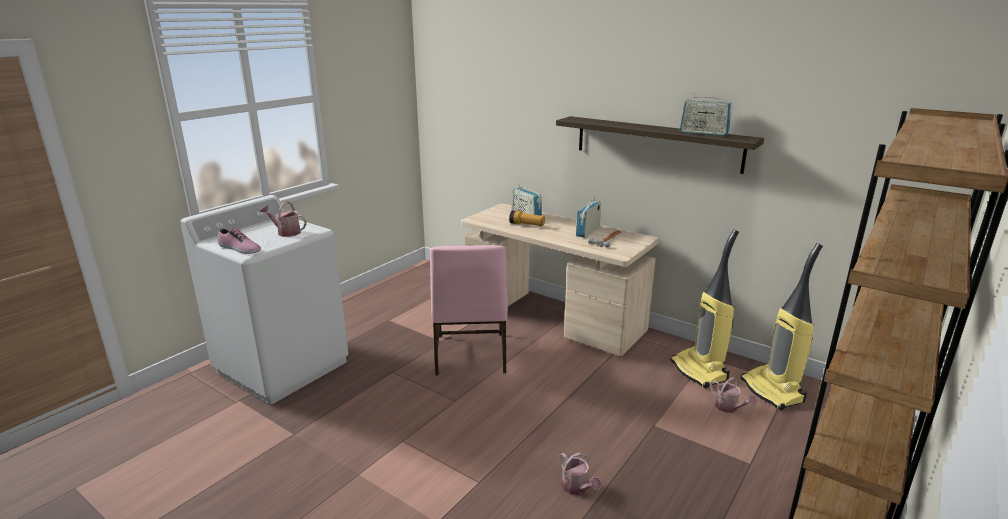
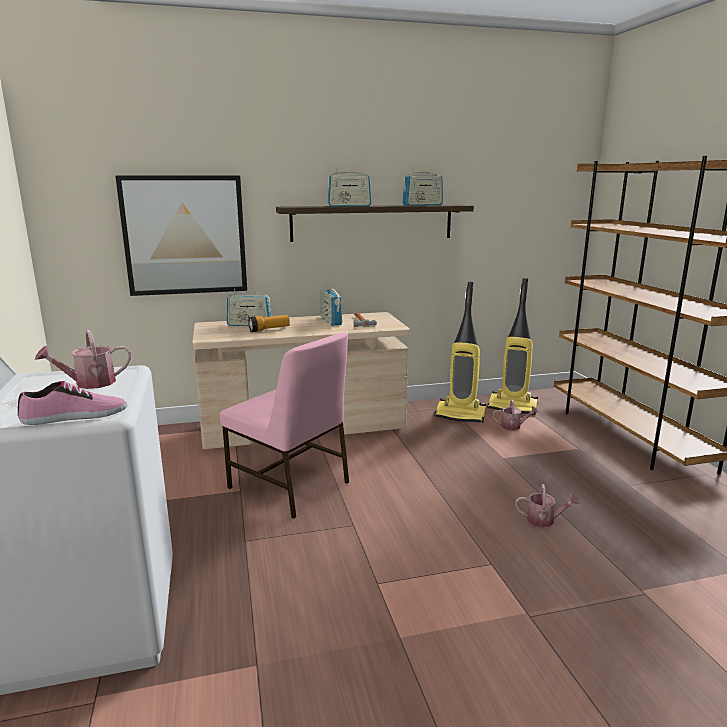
camera: 50 degrees left, 5 degrees down
none -> picture [115,175,247,296]
none -> radio [328,168,371,206]

